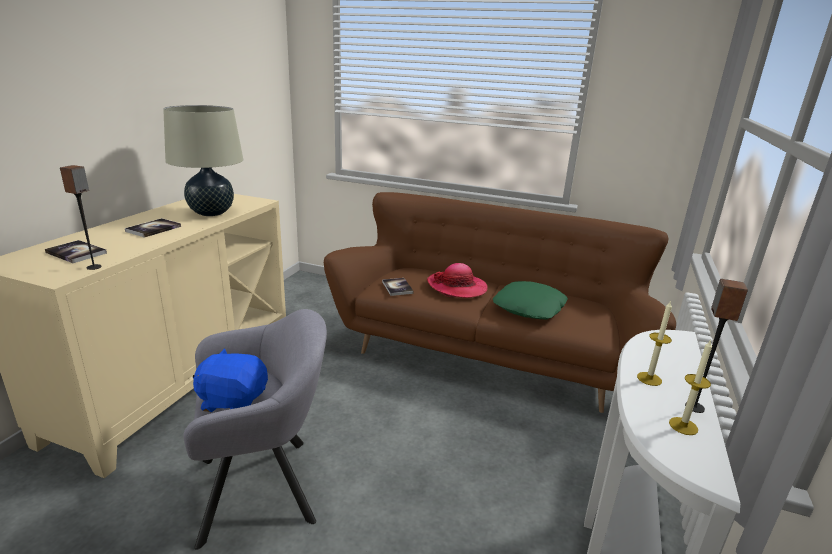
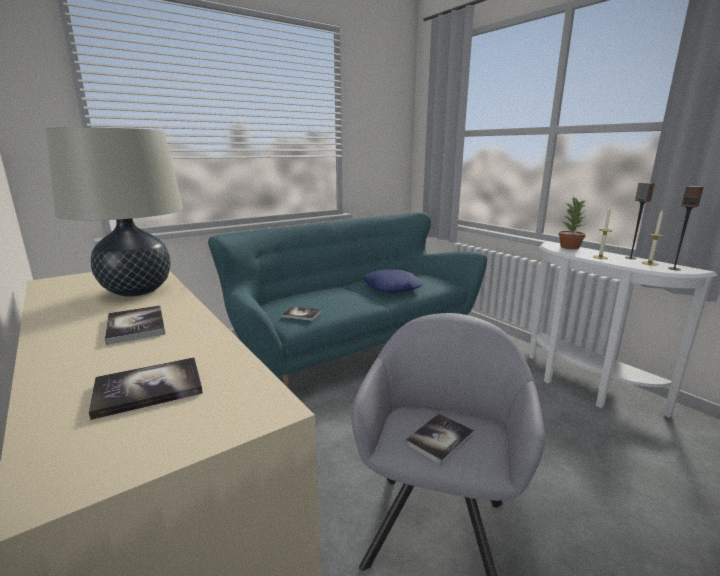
camera: 55 degrees left, 5 degrees down
speaker [60,165,102,270] -> speaker moved to [668,186,704,270]
blue plush toy [193,348,268,412] -> book [405,413,474,465]
brown sofa [324,192,676,413] -> turquoise sofa [208,212,487,388]
hat [427,263,488,298] -> none
green pillow [493,281,568,320] -> blue pillow [363,269,424,293]
none -> potted plant [559,198,587,249]

